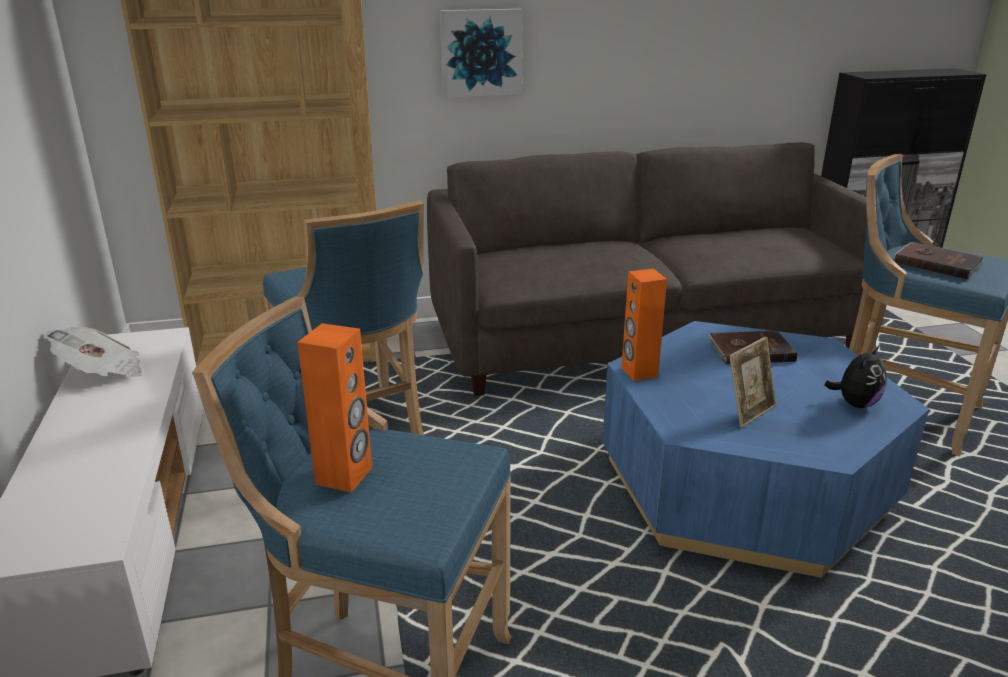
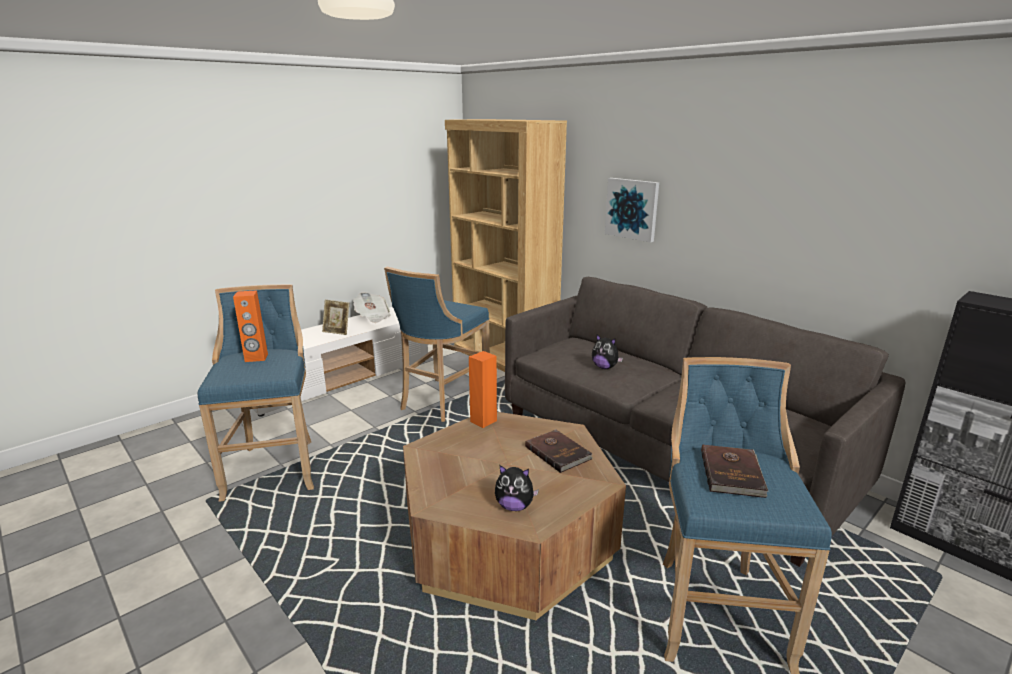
camera: 60 degrees right, 5 degrees down
blue coffee table [602,321,929,578] -> brown coffee table [403,412,626,620]
picture frame [729,337,777,428] -> picture frame moved to [322,300,349,335]
none -> plush toy [592,335,623,369]

